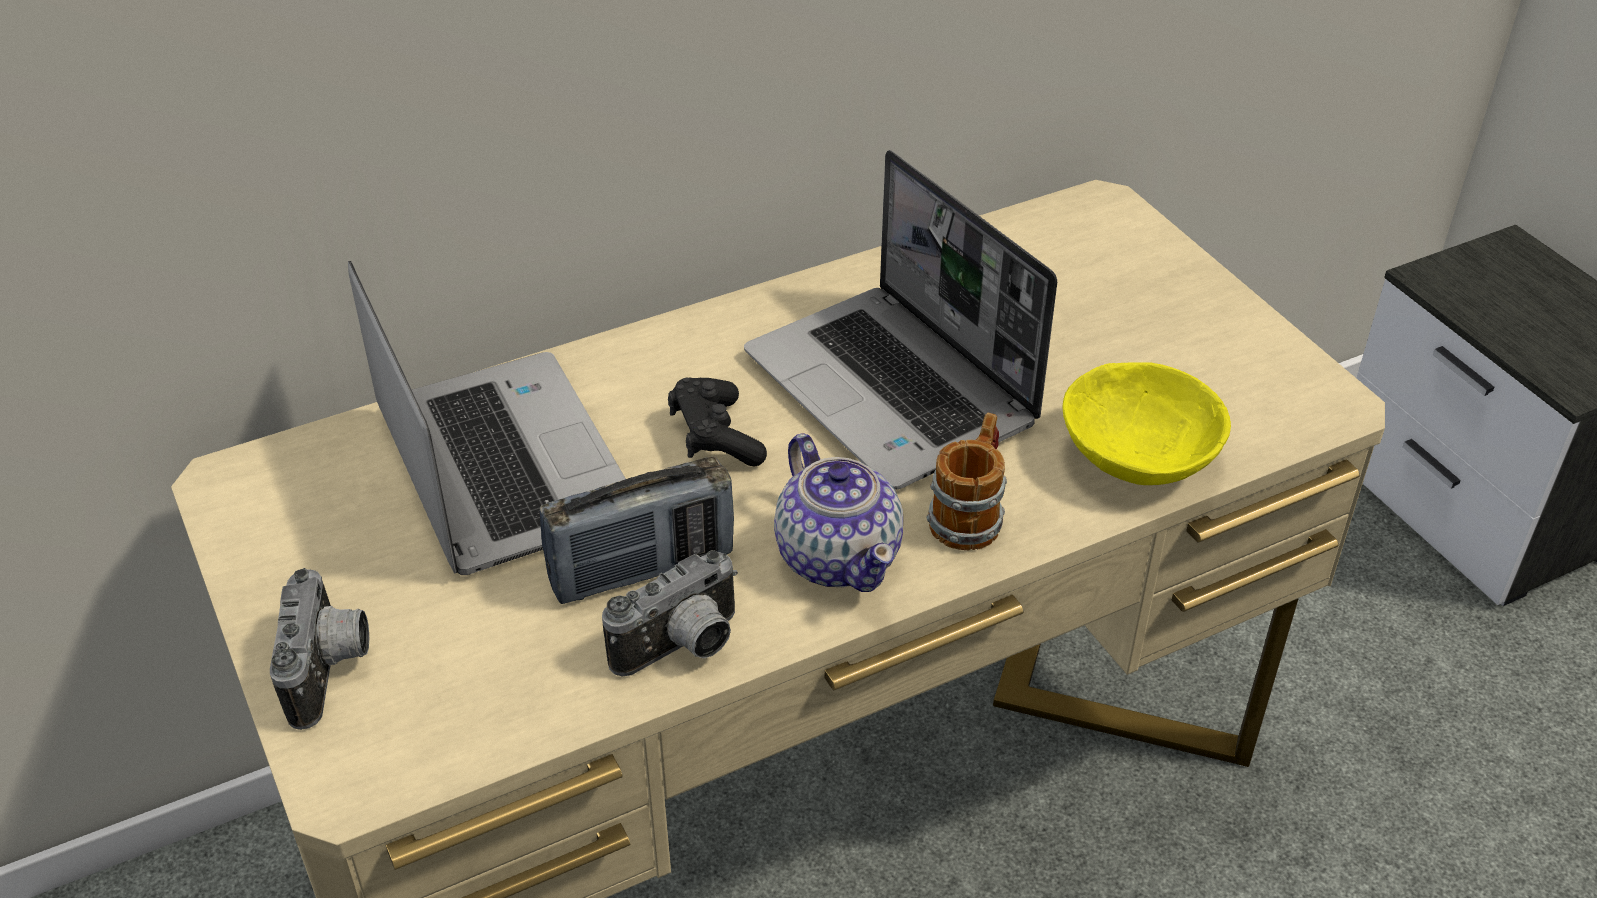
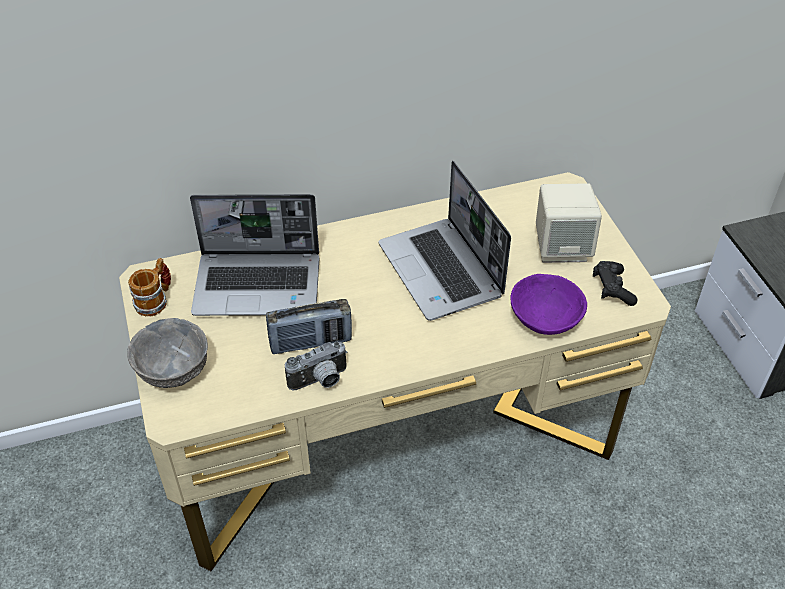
camera: 10 degrees right, 5 degrees up
camera [270,568,369,730] -> grey bowl [127,318,208,388]
laptop [348,261,626,575] -> laptop turned 105 degrees clockwise [190,194,320,316]
black game controller [668,378,767,467] -> black game controller moved to [593,261,638,306]
teapot [774,434,903,592] -> none
mug [927,413,1007,551] -> mug moved to [128,258,171,317]
yellow bowl [1062,362,1231,485] -> purple bowl [510,274,587,335]
none -> beige speaker [536,183,602,263]

